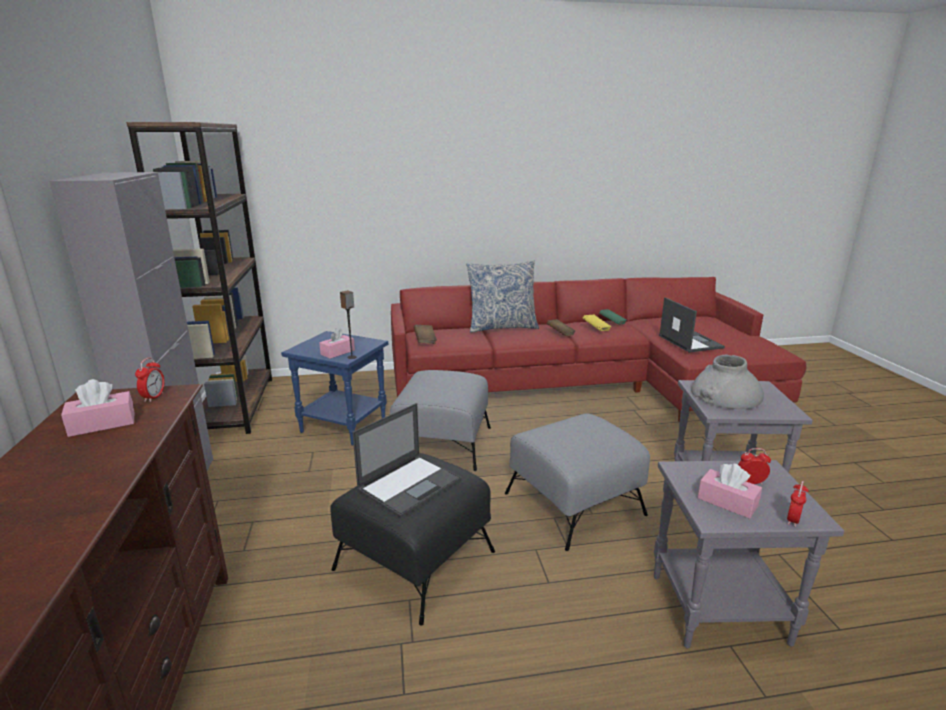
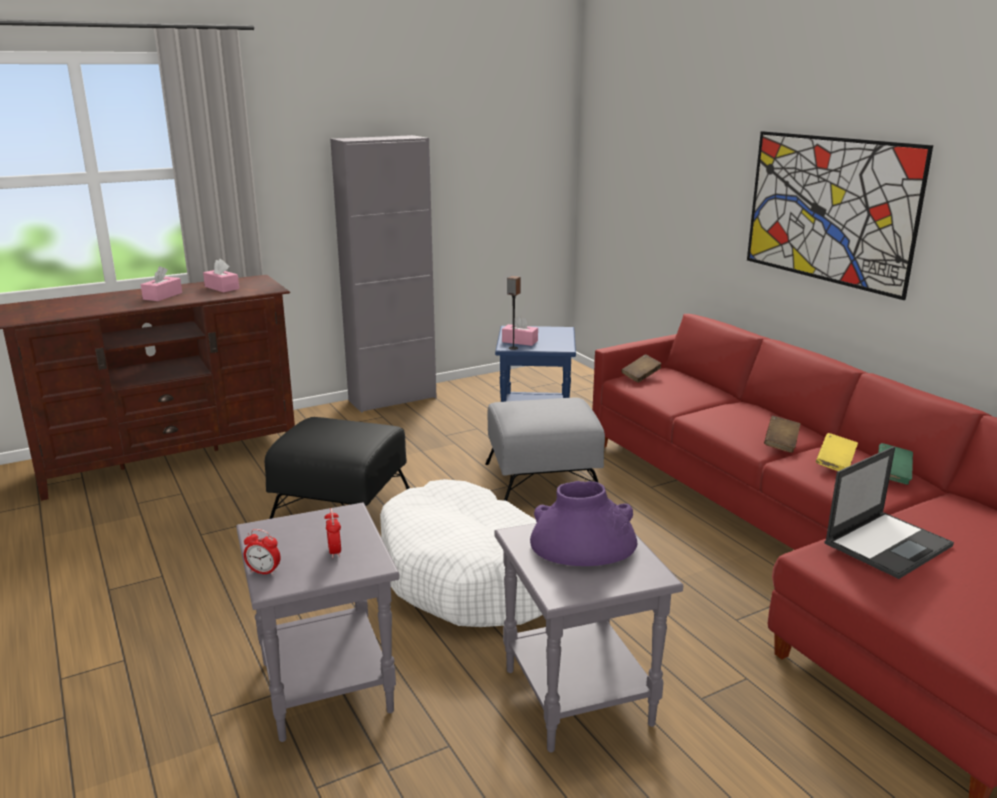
camera: 70 degrees right, 0 degrees up
brown bookcase [126,122,272,434] -> none
alarm clock [135,358,165,402] -> none
laptop [352,403,462,518] -> none
pillow [466,260,539,333] -> none
grey ottoman [505,413,650,551] -> white dog bed [380,479,542,627]
grey vase [691,355,764,409] -> purple vase [530,481,637,566]
pink tissue box [697,463,762,519] -> pink tissue box moved to [141,266,182,301]
none -> picture [747,131,933,300]

